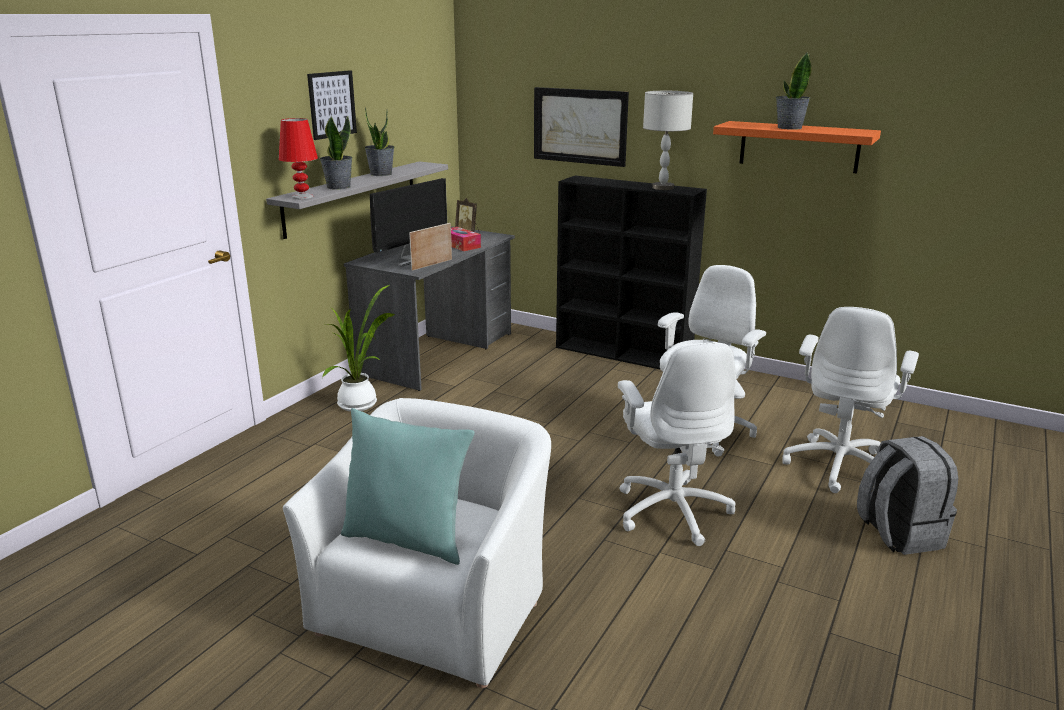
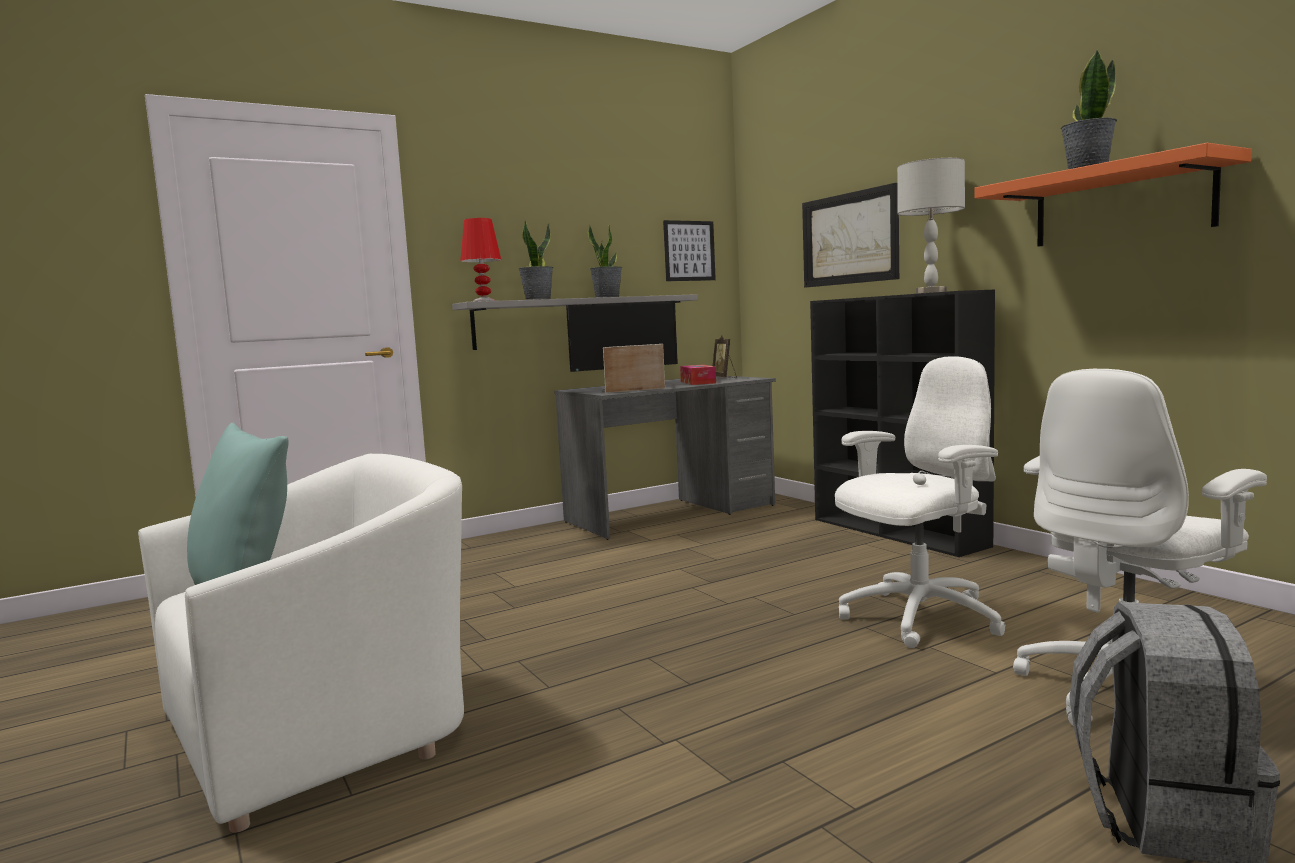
camera: 30 degrees right, 15 degrees down
picture [307,70,357,140] -> picture moved to [663,220,716,281]
potted plant [322,285,396,411] -> none
white office chair [618,342,745,546] -> none

